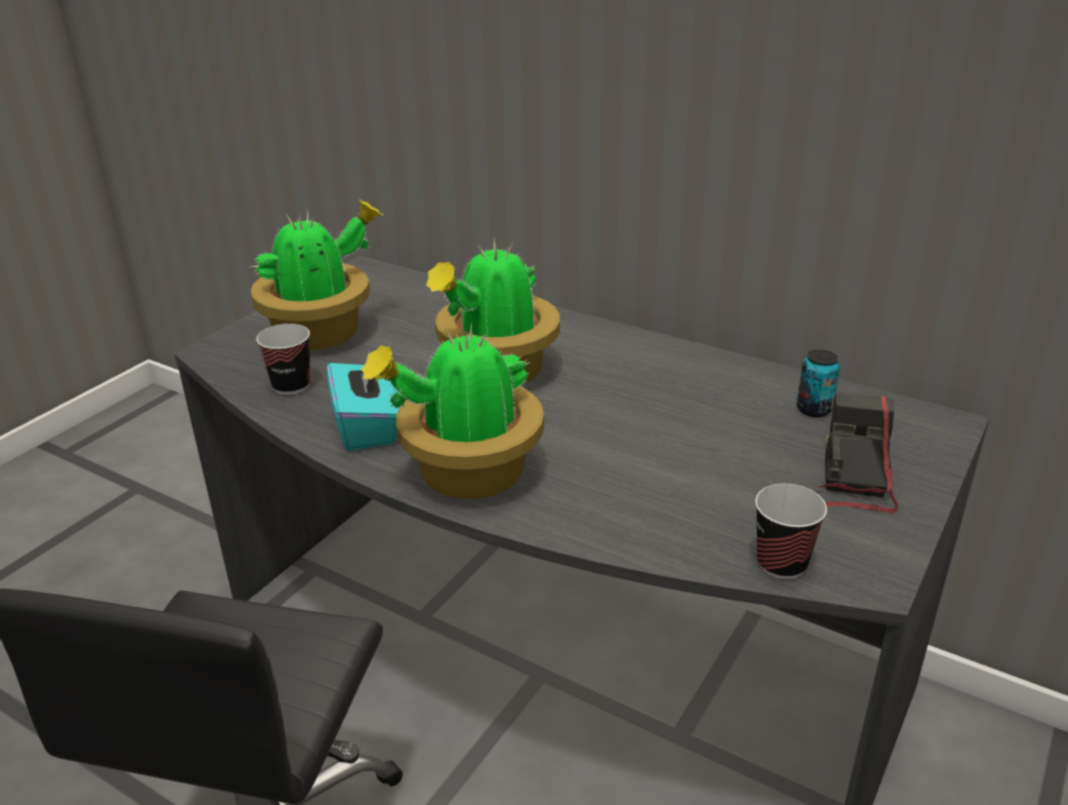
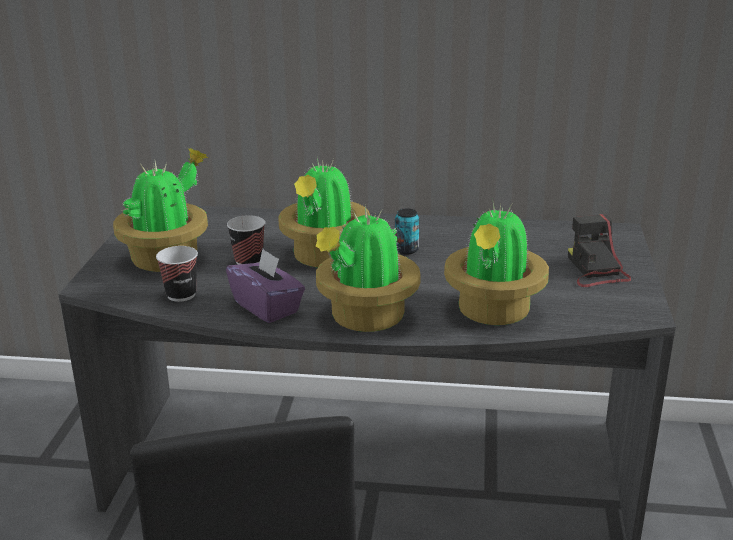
camera: 25 degrees left, 5 degrees down
turquoise tissue box [327,352,400,451] -> purple tissue box [226,249,305,323]
cup [755,484,827,580] -> cup moved to [227,215,265,265]
can [797,350,840,417] -> can moved to [395,208,419,255]
none -> potted plant [444,203,549,325]

